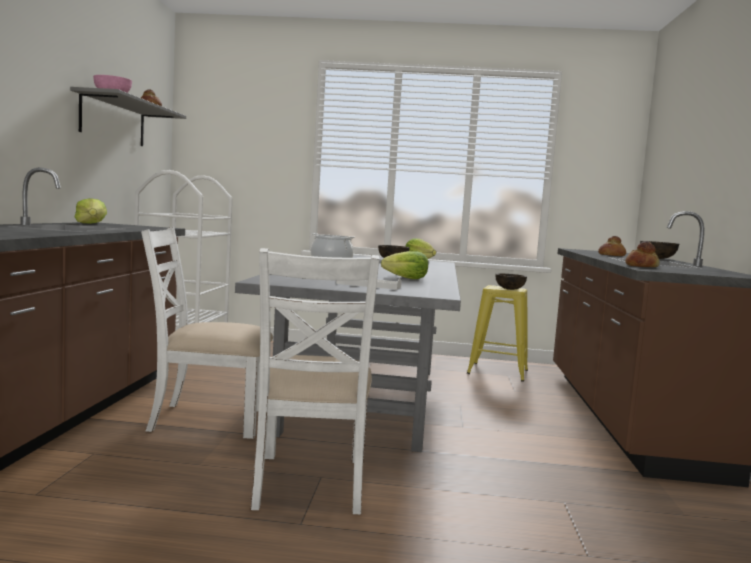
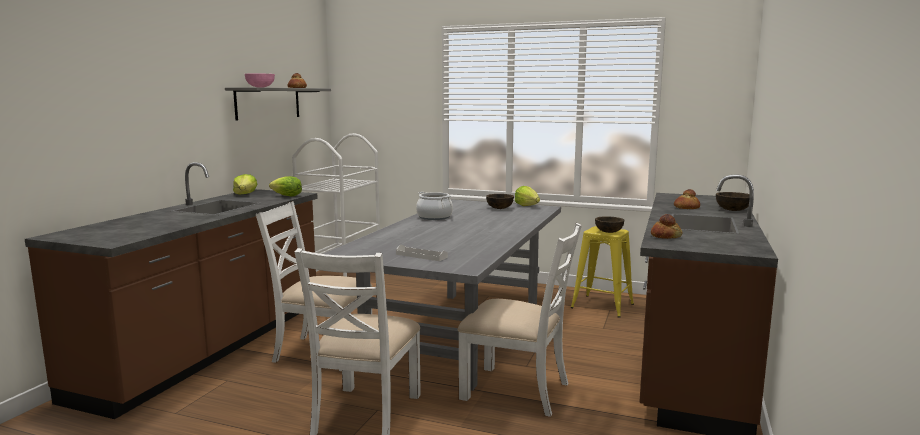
camera: 15 degrees right, 5 degrees up
lettuce [381,251,428,279] -> lettuce moved to [269,176,302,196]
none -> white chair [457,223,582,417]

